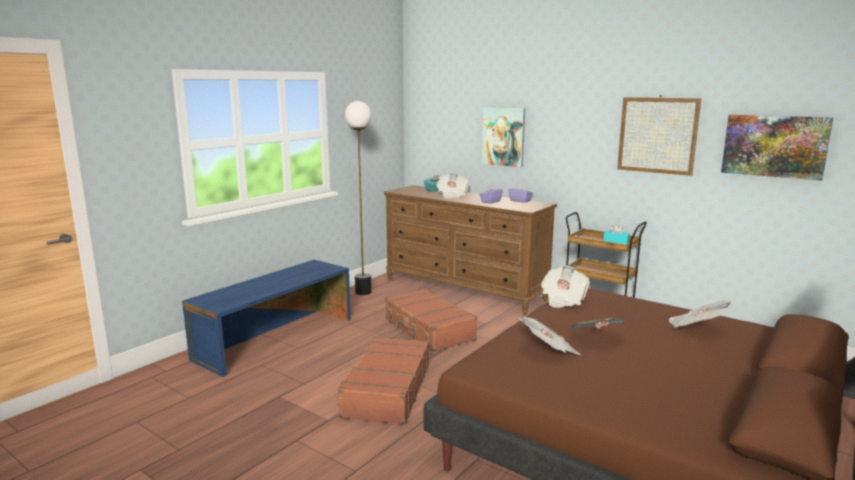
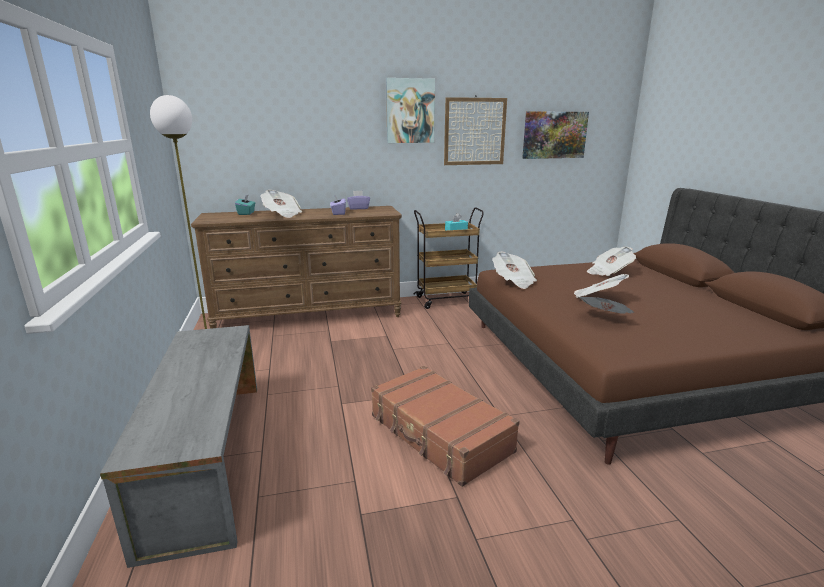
camera: 50 degrees left, 5 degrees up
blue bench [182,260,351,377] -> grey bench [100,325,257,568]
brown suitcase [385,289,477,352] -> none
picture [481,107,525,167] -> picture moved to [386,78,435,143]

